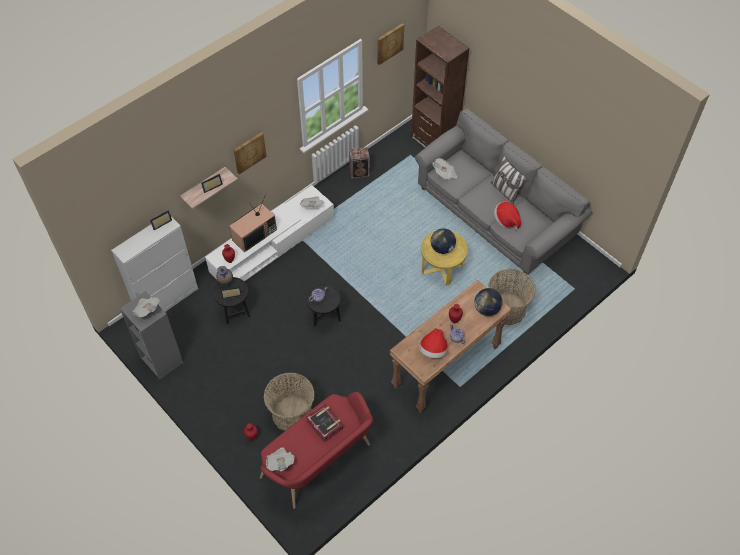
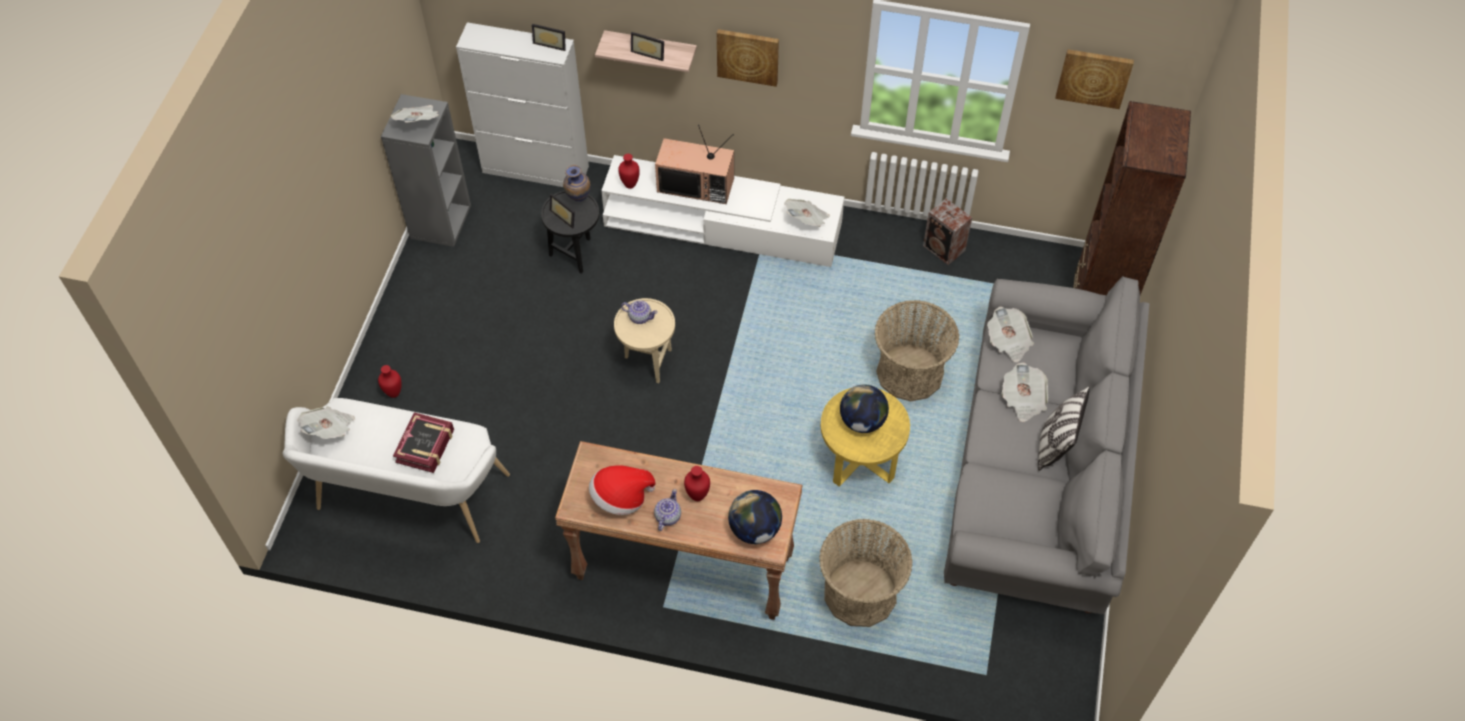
camera: 55 degrees right, 0 degrees up
red bench [260,392,373,509] -> white bench [283,398,510,543]
basket [264,372,315,431] -> basket moved to [874,300,959,401]
black side table [306,284,341,326] -> beige side table [614,298,675,383]
hat [494,202,521,230] -> none
none -> newspaper [1001,363,1048,422]

